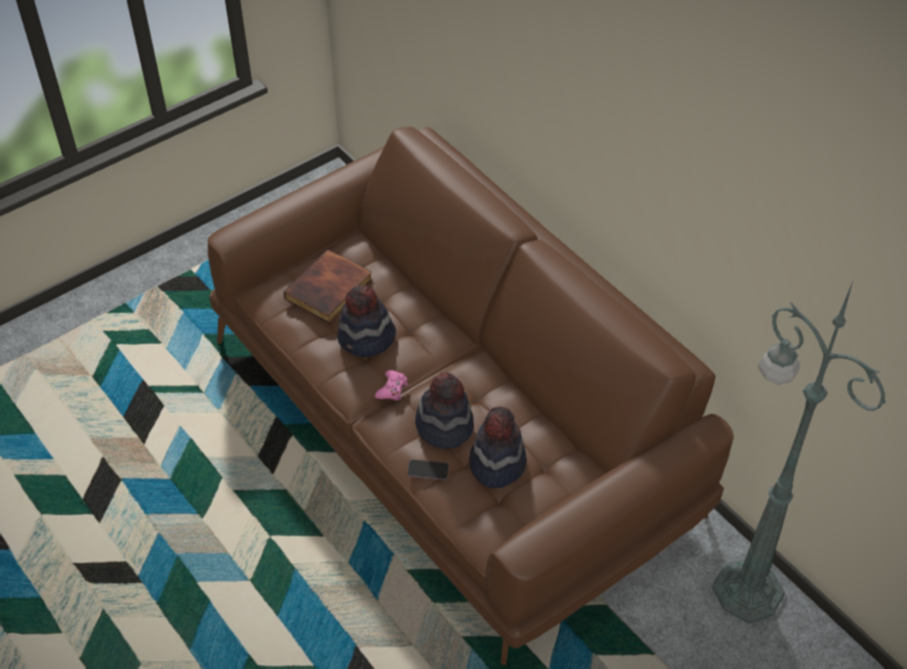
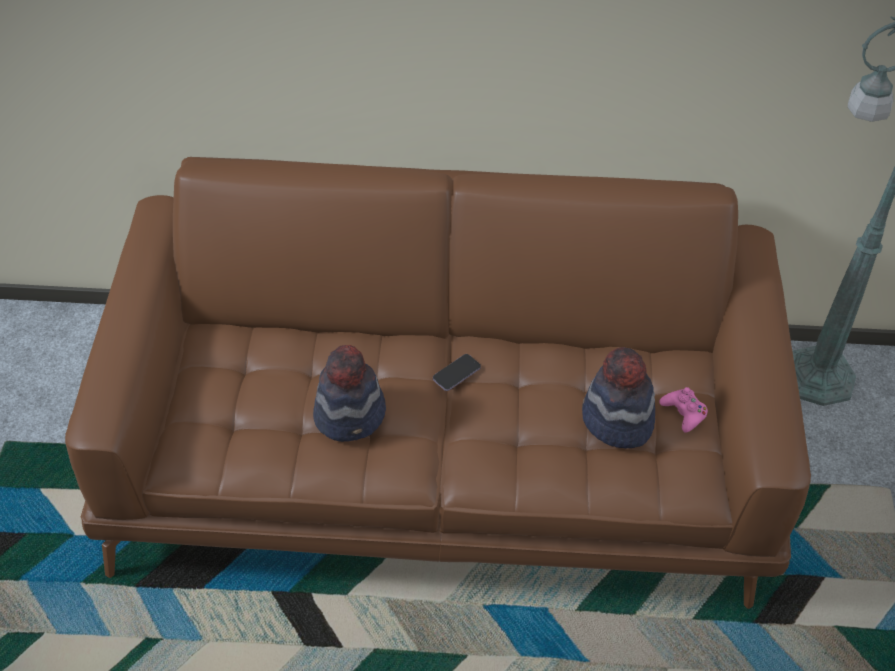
camera: 50 degrees left, 0 degrees up
book [283,249,373,324] -> none
pink game controller [375,370,408,401] -> pink game controller moved to [659,387,708,433]
phone [407,460,449,480] -> phone moved to [433,354,481,391]
hat [415,373,474,449] -> none

